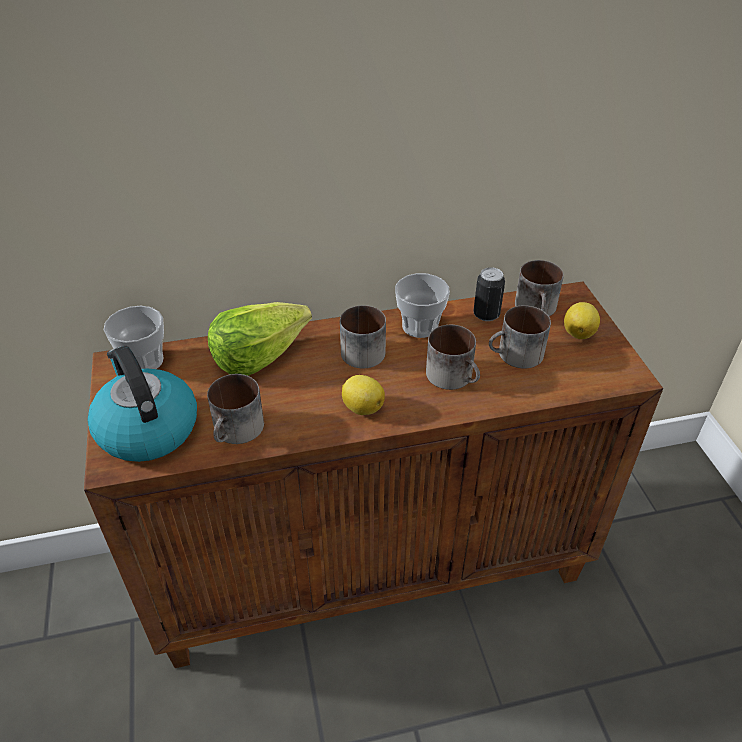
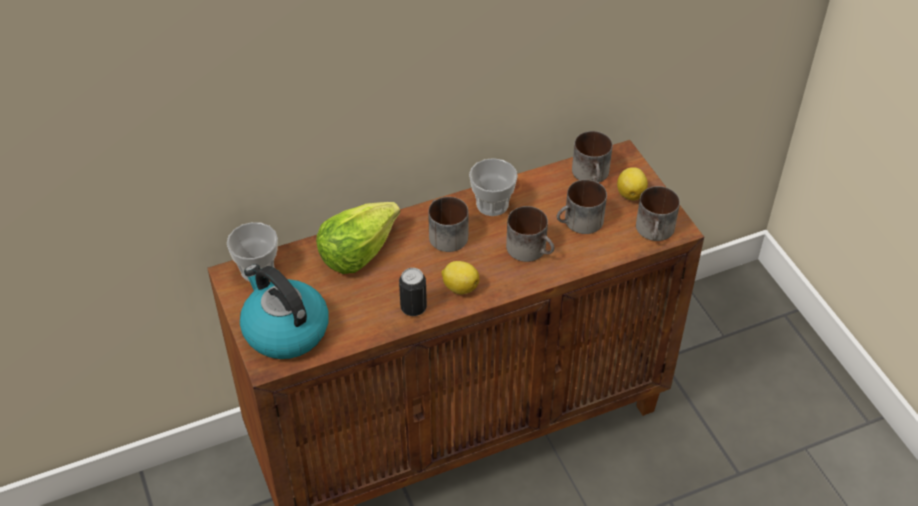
camera: 10 degrees left, 5 degrees up
mug [207,374,264,444] -> mug moved to [636,186,680,241]
can [473,267,505,321] -> can moved to [399,268,427,316]

